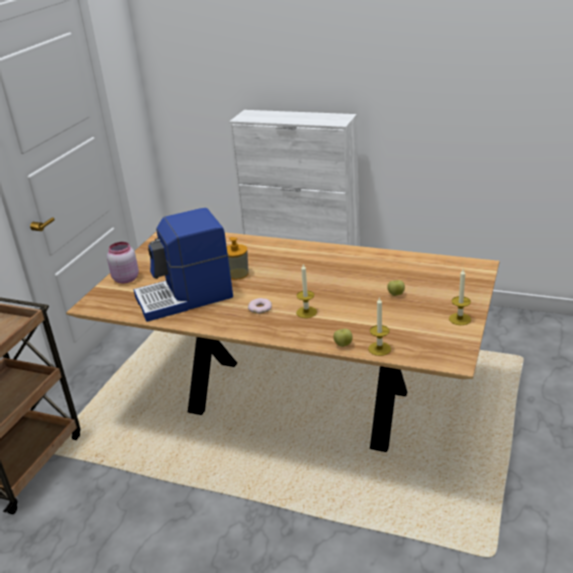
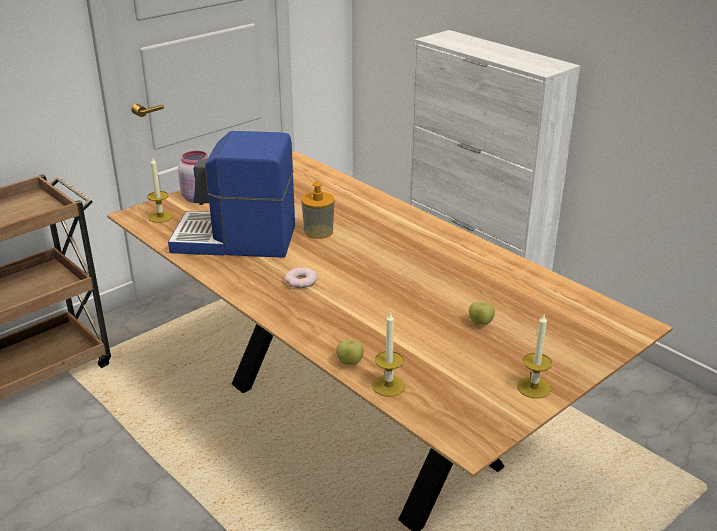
camera: 25 degrees right, 0 degrees up
candle [296,264,317,318] -> candle moved to [147,158,173,223]

